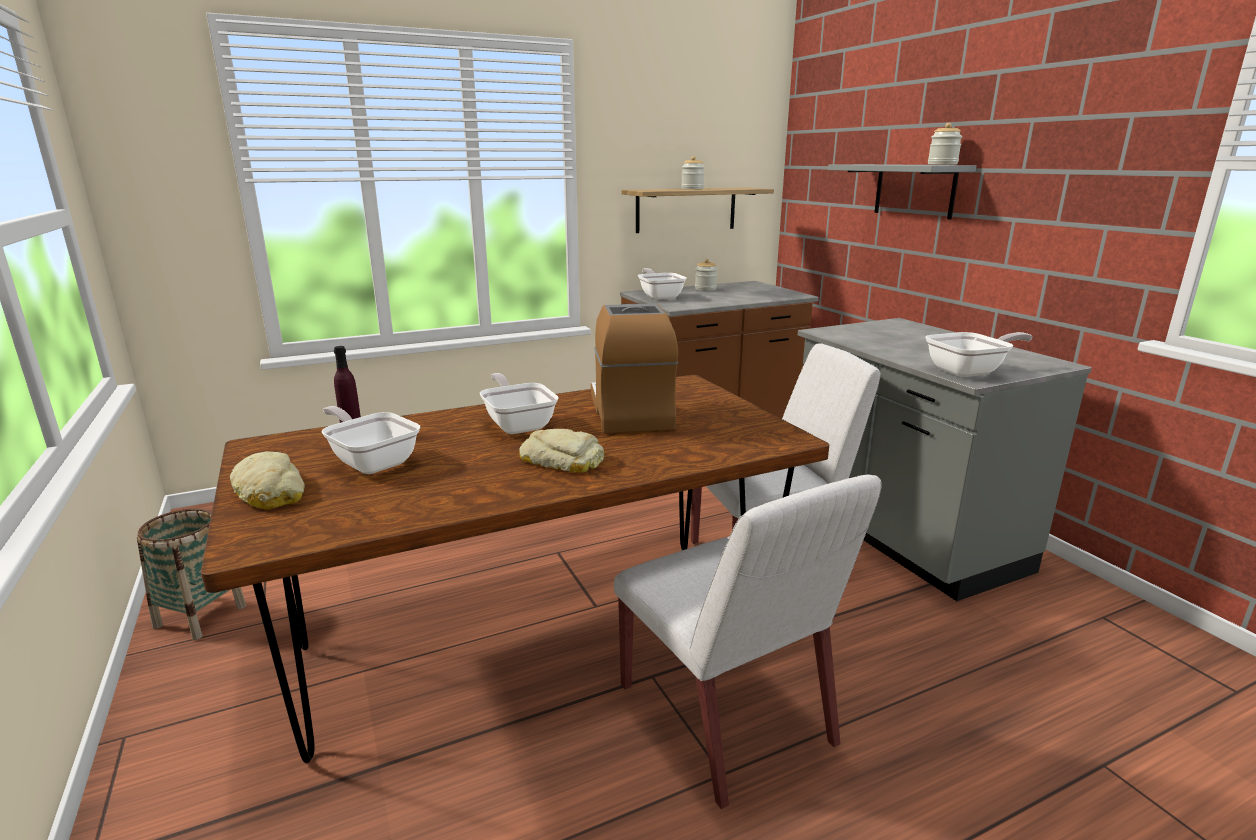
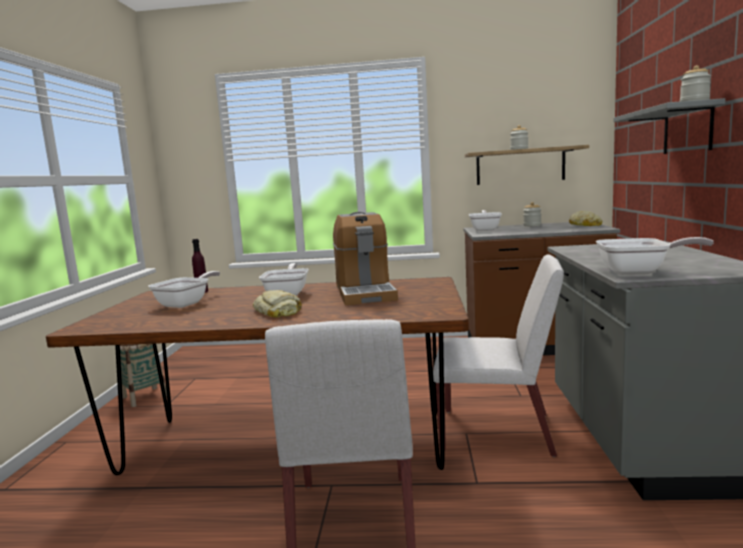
camera: 30 degrees right, 10 degrees down
bread [230,451,305,510] -> bread moved to [569,211,603,226]
frying pan [322,406,420,474] -> frying pan turned 45 degrees clockwise [148,271,220,308]
coffee machine [591,304,679,434] -> coffee machine turned 150 degrees clockwise [333,212,398,305]

